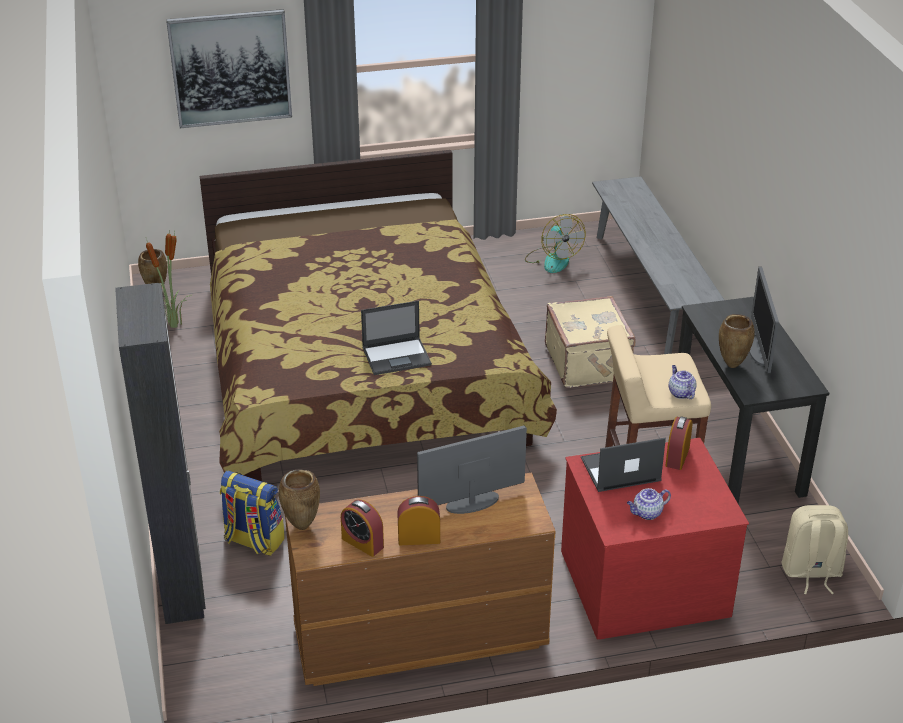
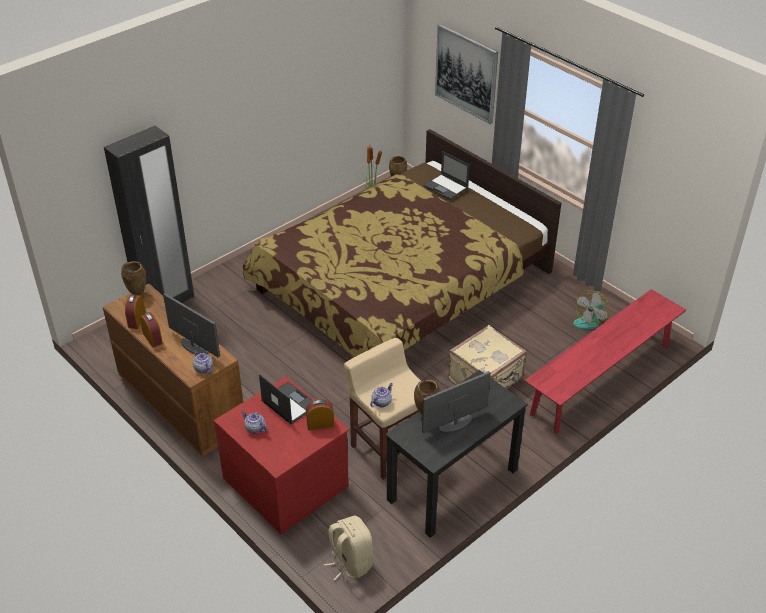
camera: 60 degrees right, 5 degrees up
backpack [220,471,285,556] -> none
laptop [361,301,432,375] -> laptop moved to [423,151,470,200]
grey bench [592,176,724,354] -> red bench [524,289,686,434]
none -> teapot [193,349,213,374]

